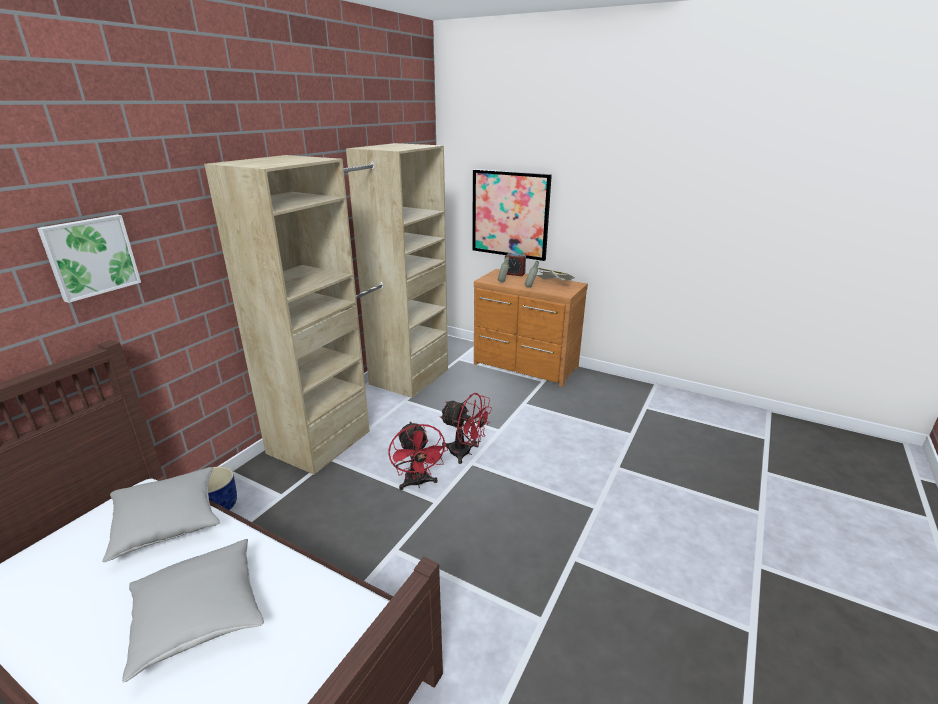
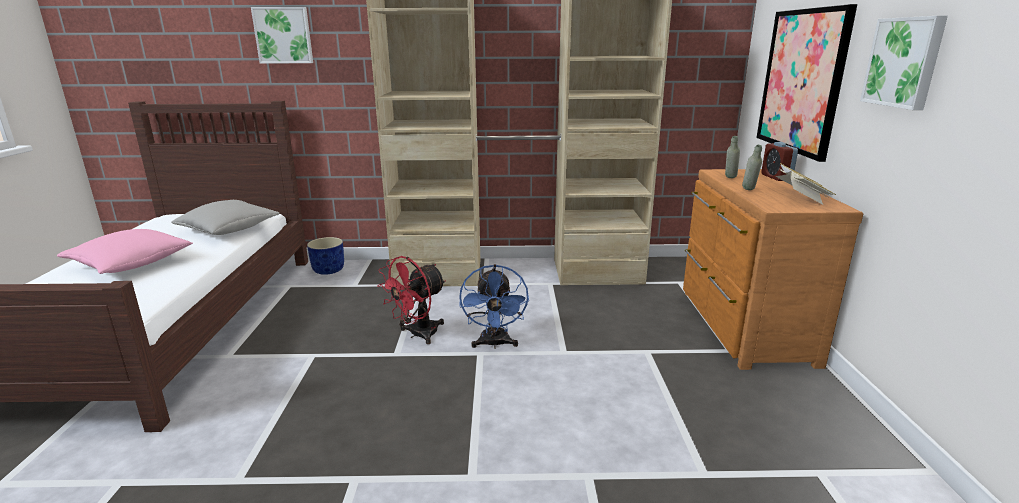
camera: 60 degrees right, 5 degrees down
grey pillow [122,539,264,683] -> pink pillow [57,229,193,274]
red fan [440,393,492,464] -> blue fan [459,264,529,349]
none -> picture [860,16,948,110]

